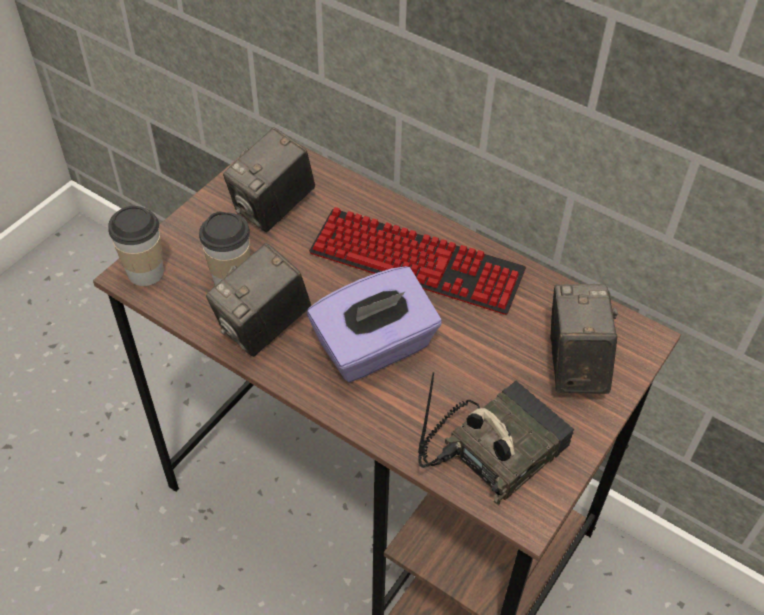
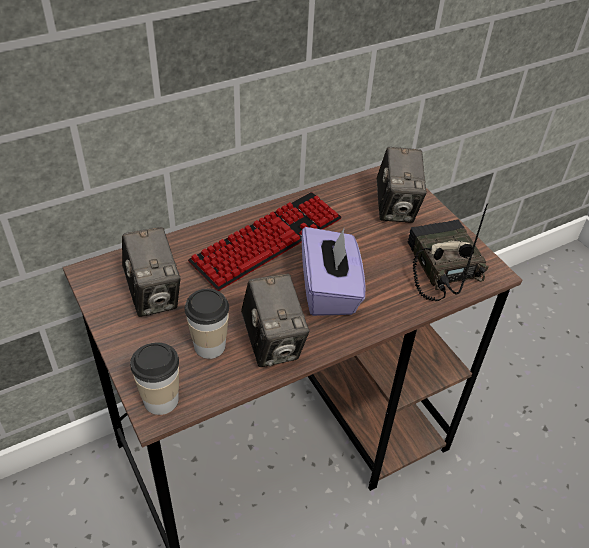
camera: 65 degrees left, 5 degrees down
camera [551,284,618,394] -> camera turned 120 degrees counterclockwise [376,147,427,223]

